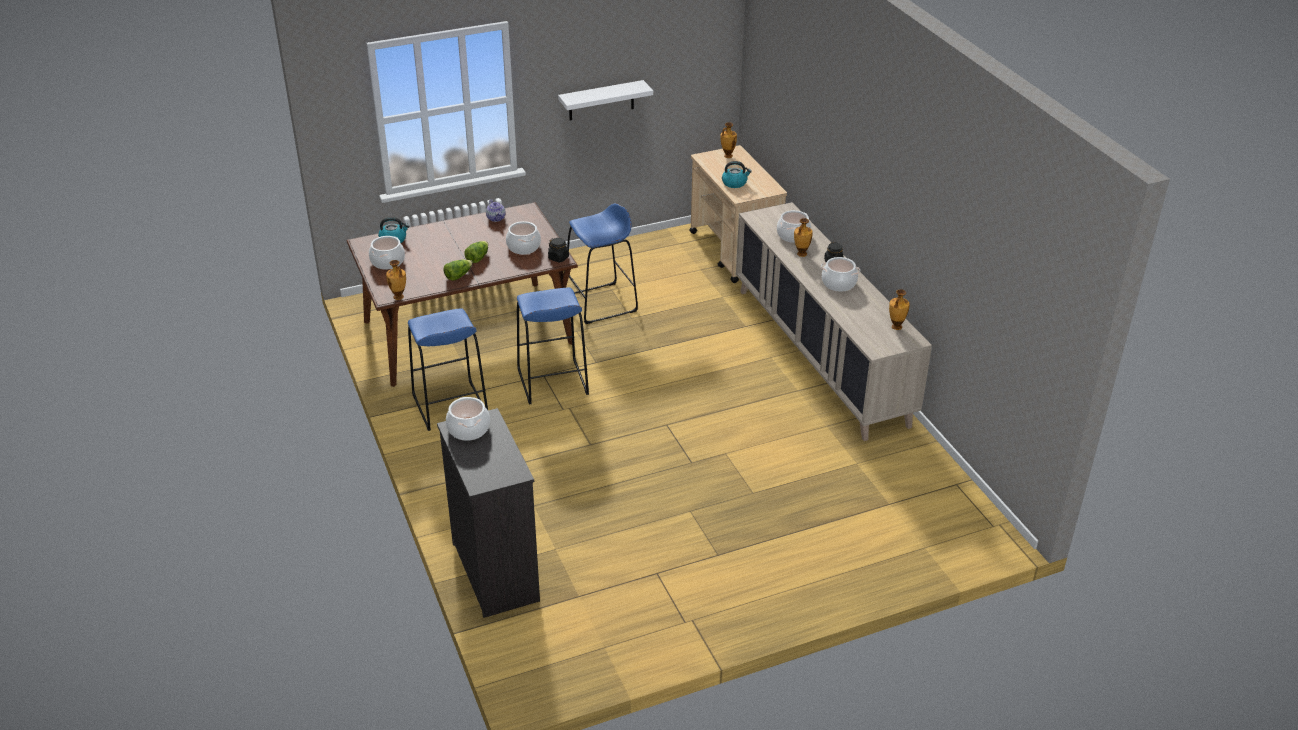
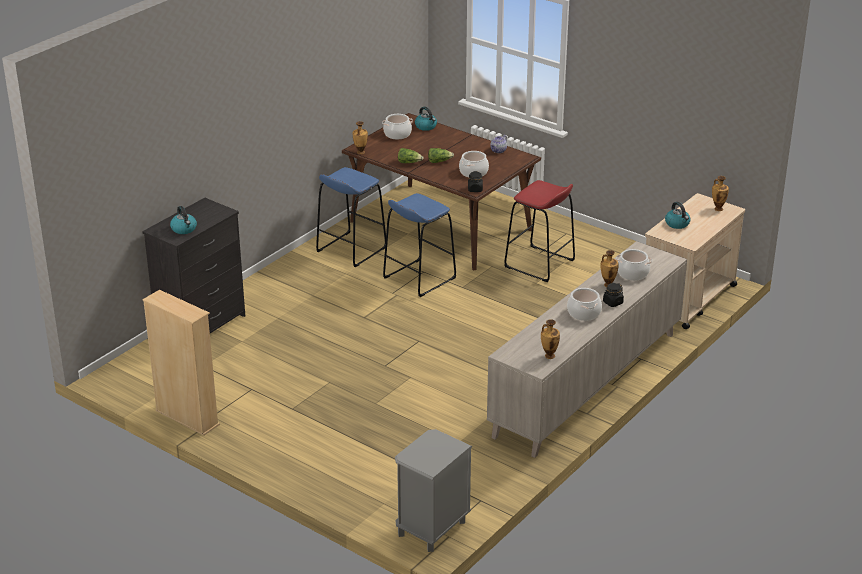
camera: 60 degrees right, 5 degrees down
cooking pot [446,397,490,441] -> none
white shelf [558,80,653,120] -> none
blue stool [567,203,638,324] -> red stool [505,180,575,282]
none -> beige bookcase [142,290,220,436]
none -> kettle [170,206,197,234]
none -> grey nightstand [395,429,472,552]

